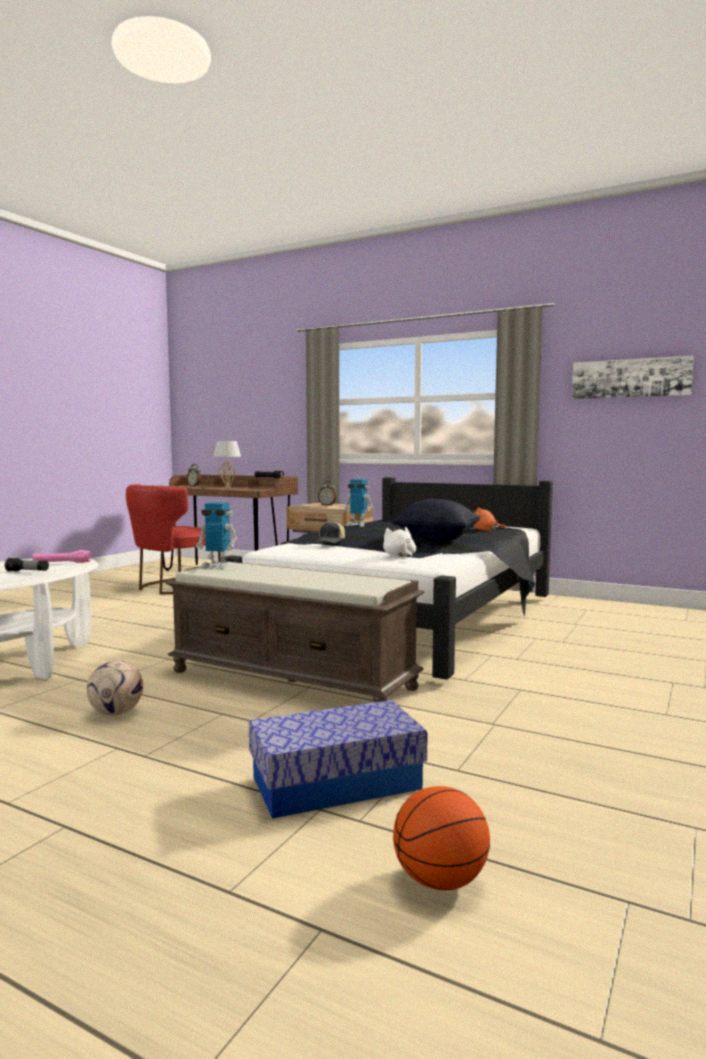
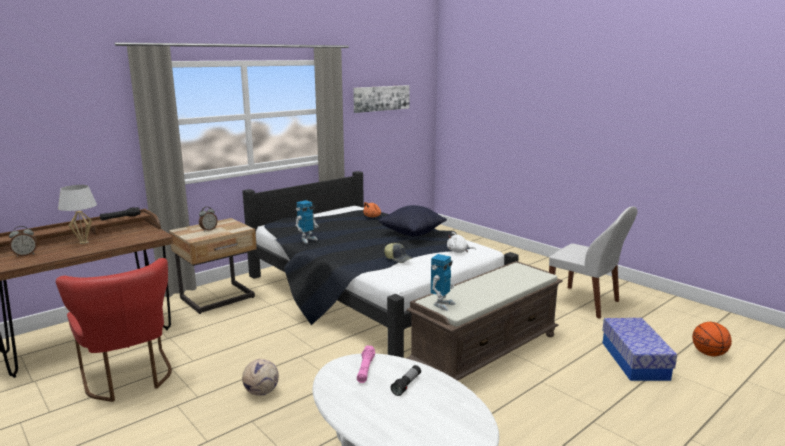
camera: 70 degrees left, 10 degrees up
football [87,660,143,716] -> football moved to [242,359,279,396]
none -> white chair [549,206,638,319]

